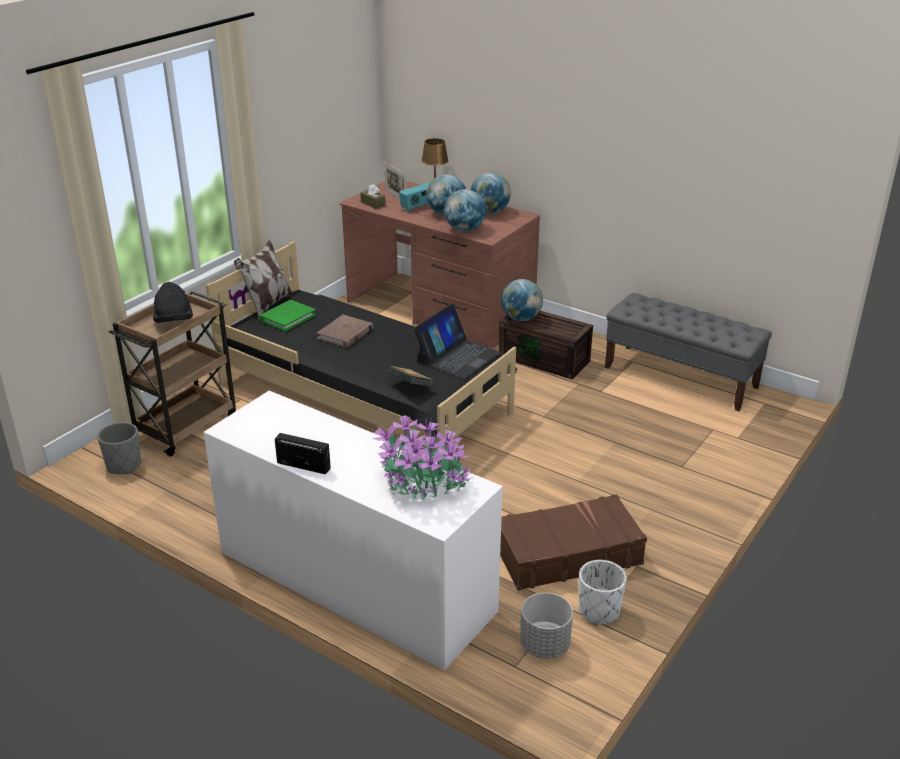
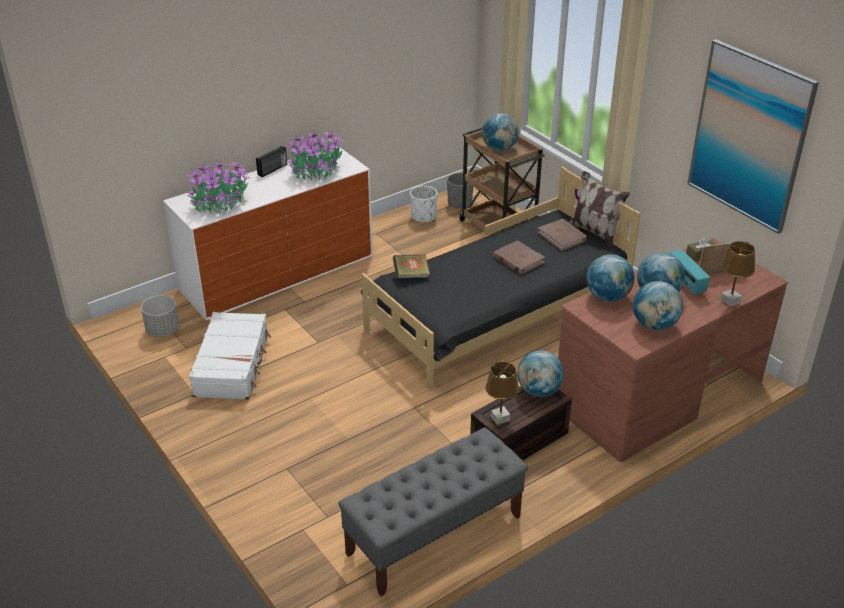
camera: 110 degrees right, 5 degrees up
black hat [153,282,193,323] -> globe [482,113,519,151]
green book [259,300,316,332] -> brown book [538,219,587,251]
laptop [414,303,501,379] -> none
brown suitcase [500,494,647,590] -> white suitcase [189,312,271,400]
white planter [579,560,627,625] -> white planter moved to [410,186,438,223]
none -> potted plant [286,127,345,181]
none -> brown table lamp [485,362,519,425]
none -> picture [687,39,819,234]

